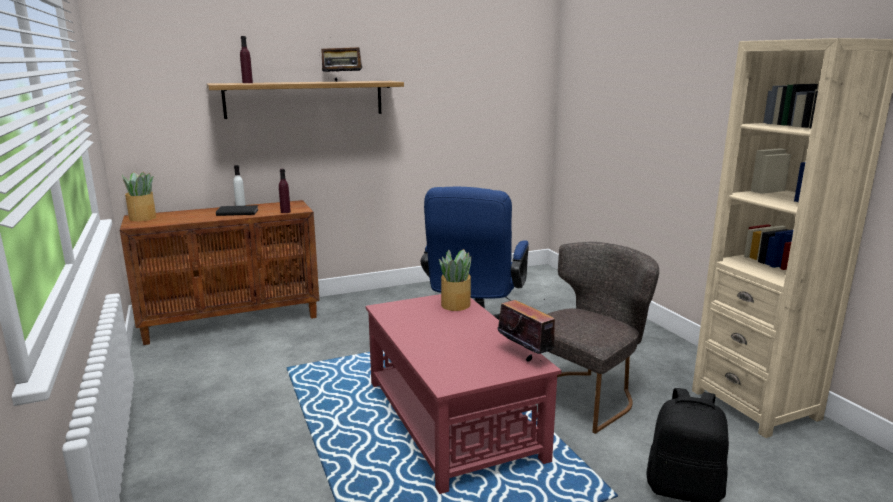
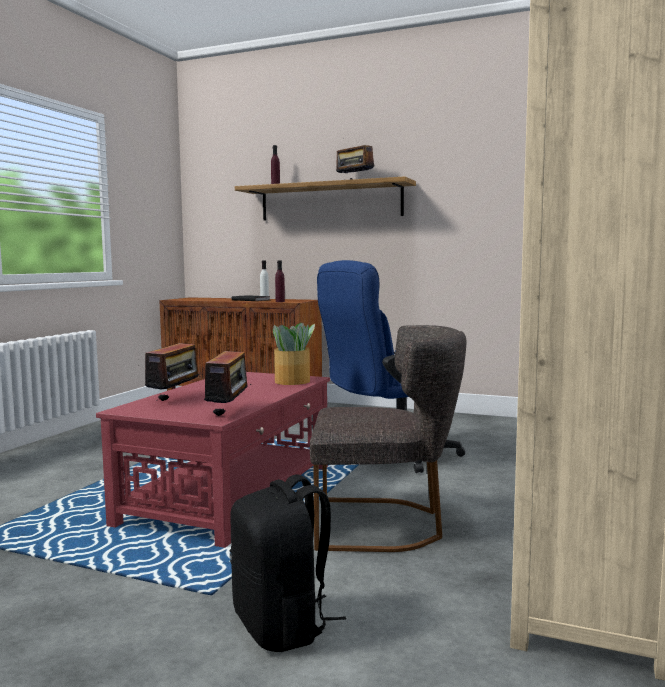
camera: 45 degrees right, 10 degrees down
potted plant [122,172,156,221] -> none
none -> radio [145,334,202,401]

